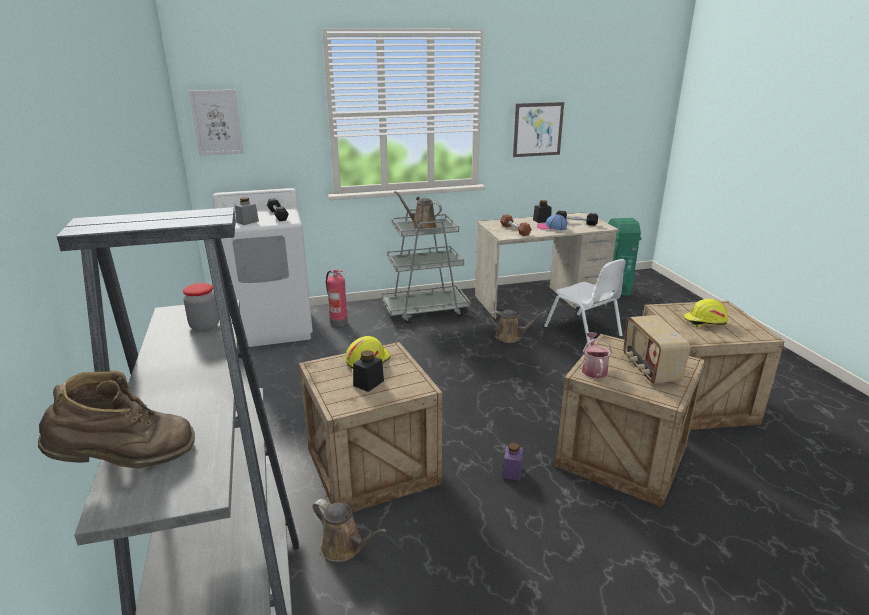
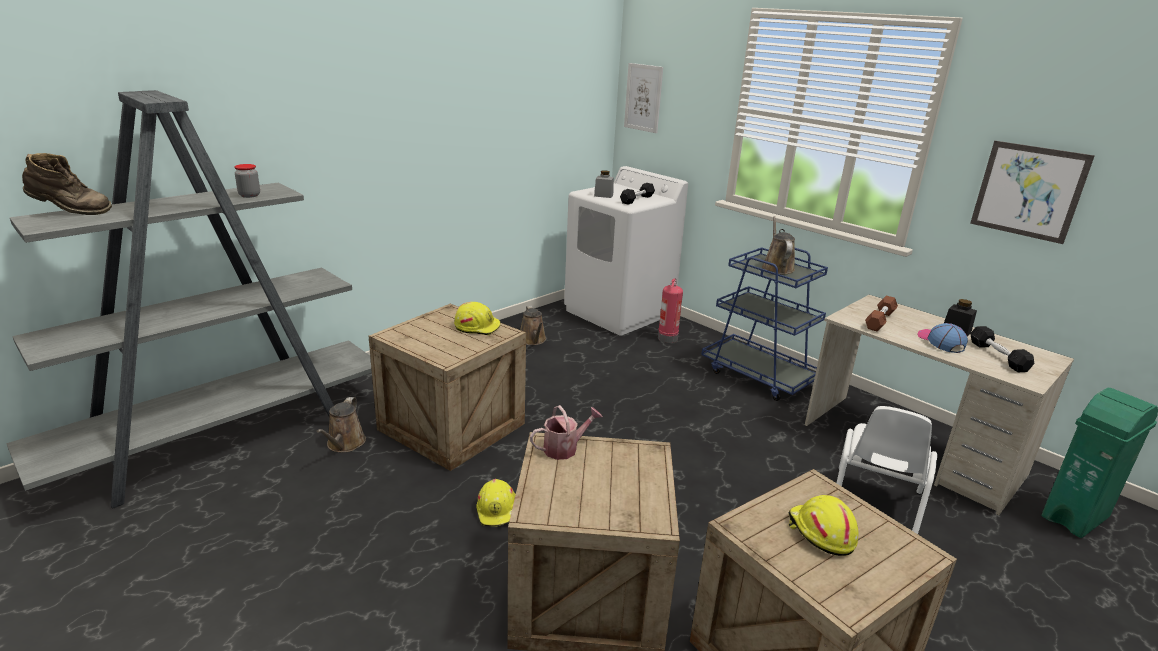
camera: 60 degrees right, 0 degrees up
brown boot [38,370,195,469] -> brown boot turned 45 degrees counterclockwise [22,153,112,215]
black jar [353,350,384,392] -> none
grey cart [382,209,470,323] -> blue cart [701,247,828,401]
brown watering can [489,310,547,343] -> brown watering can moved to [520,306,546,345]
purple jar [502,443,523,481] -> yellow hard hat [476,479,516,526]
radio [623,315,690,384] -> none

